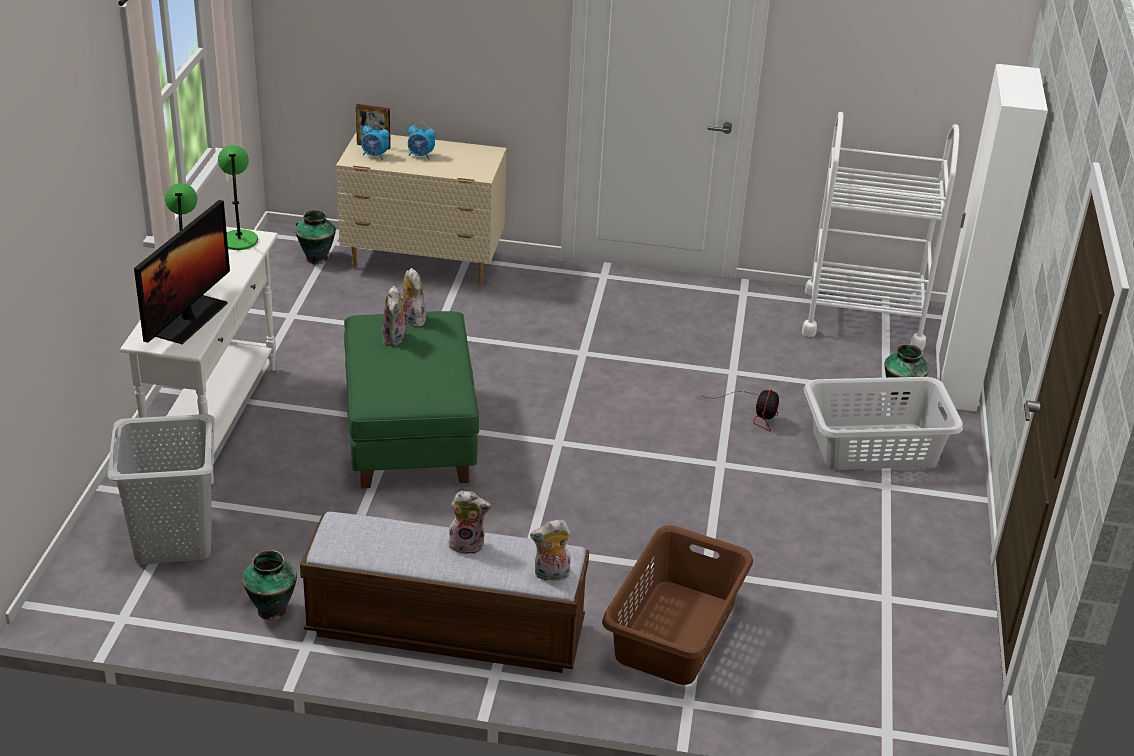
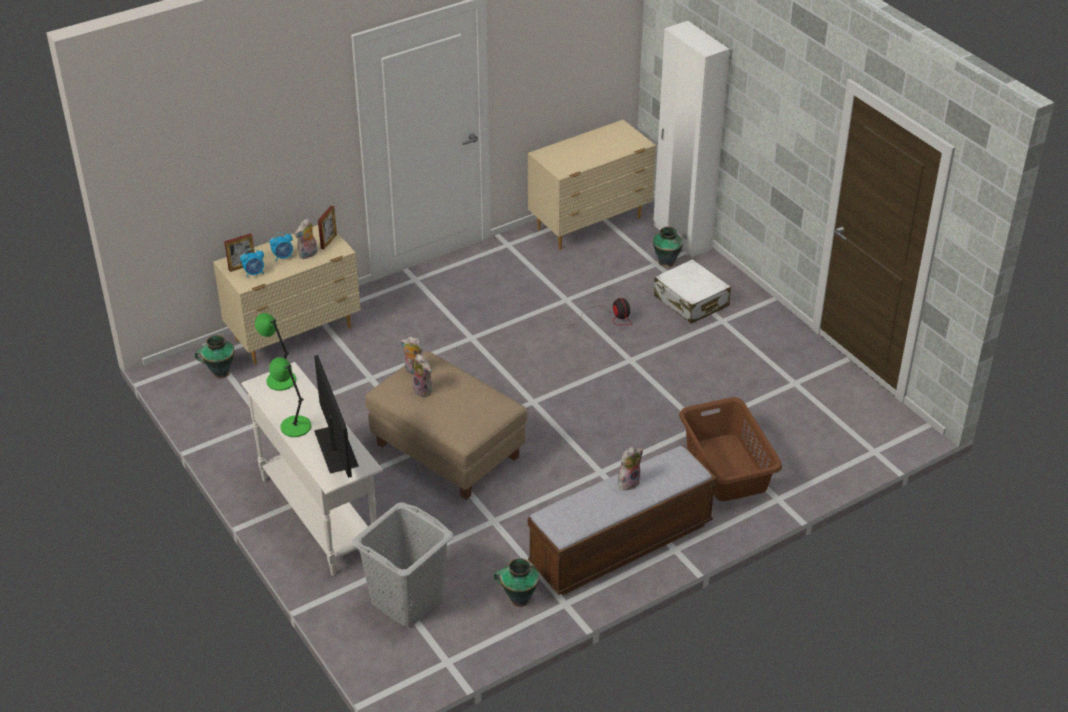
camera: 40 degrees left, 5 degrees up
green ottoman [344,311,479,489] -> beige ottoman [365,351,527,500]
plush toy [530,519,571,581] -> plush toy moved to [295,218,317,259]
white cart [802,112,959,350] -> beige dresser [528,120,656,250]
grey laundry basket [804,377,963,470] -> white suitcase [654,259,731,324]
none -> picture frame [318,206,337,249]

